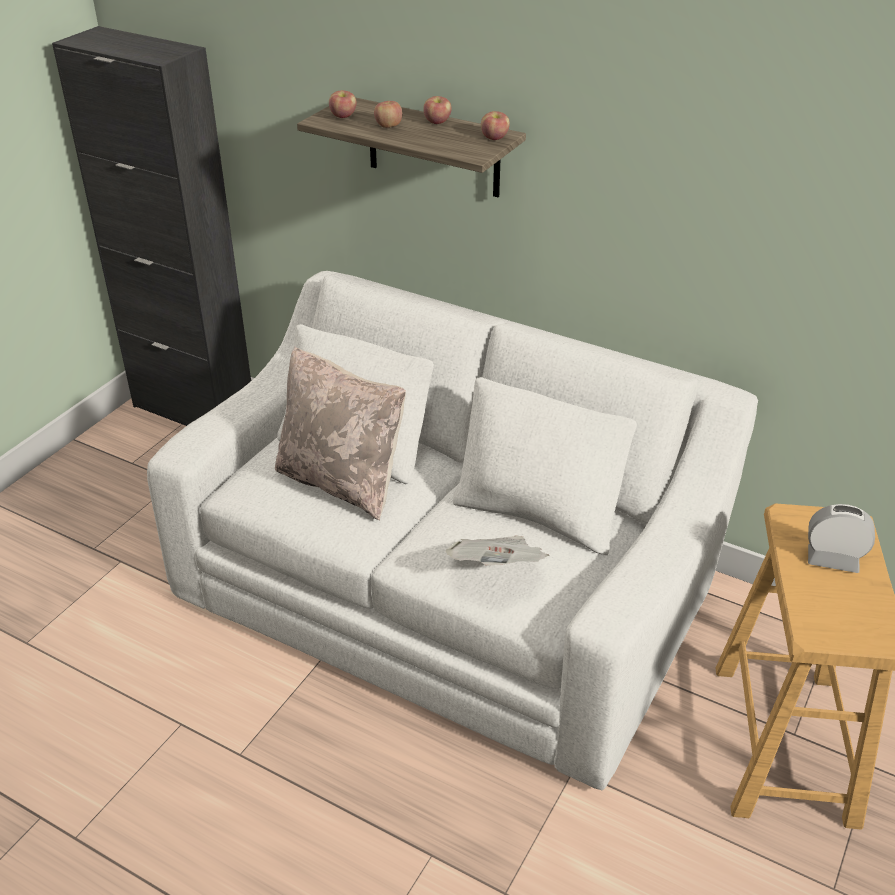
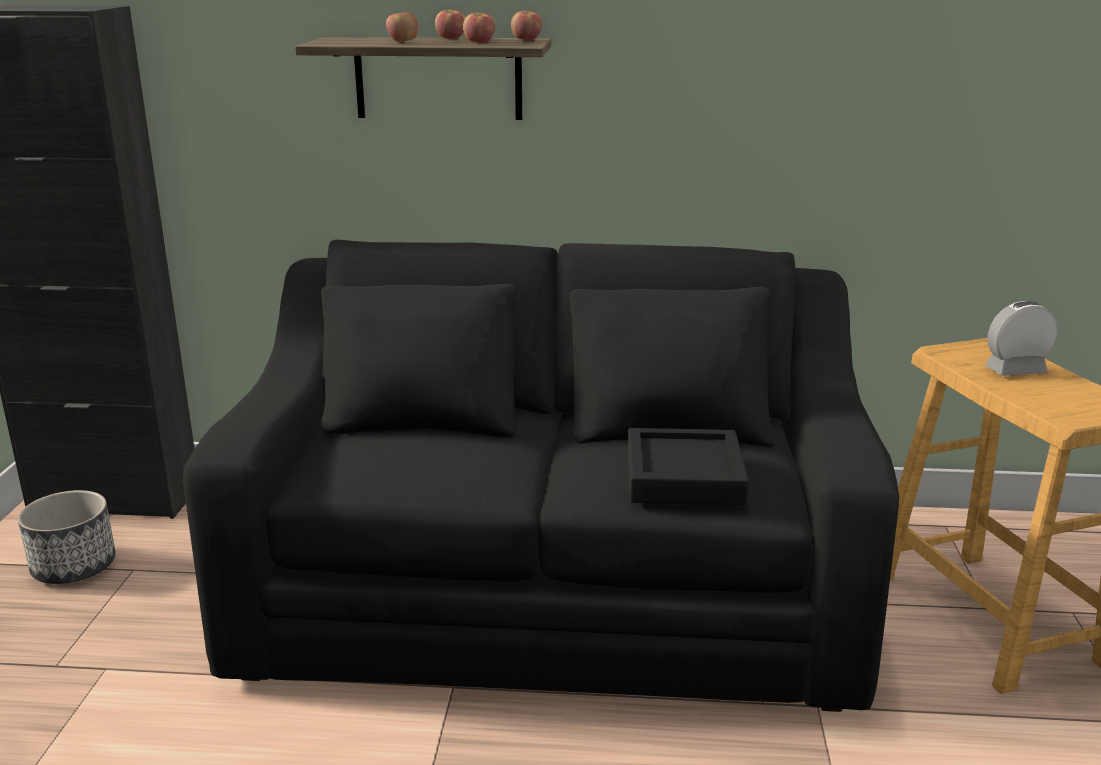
camera: 25 degrees left, 15 degrees down
white sofa [147,271,758,790] -> black sofa [183,240,899,712]
beige pillow [275,346,406,520] -> none
apple [329,90,357,118] -> apple moved to [463,13,495,43]
newspaper [445,535,550,566] -> black tray [627,428,749,505]
none -> planter [18,490,116,584]

